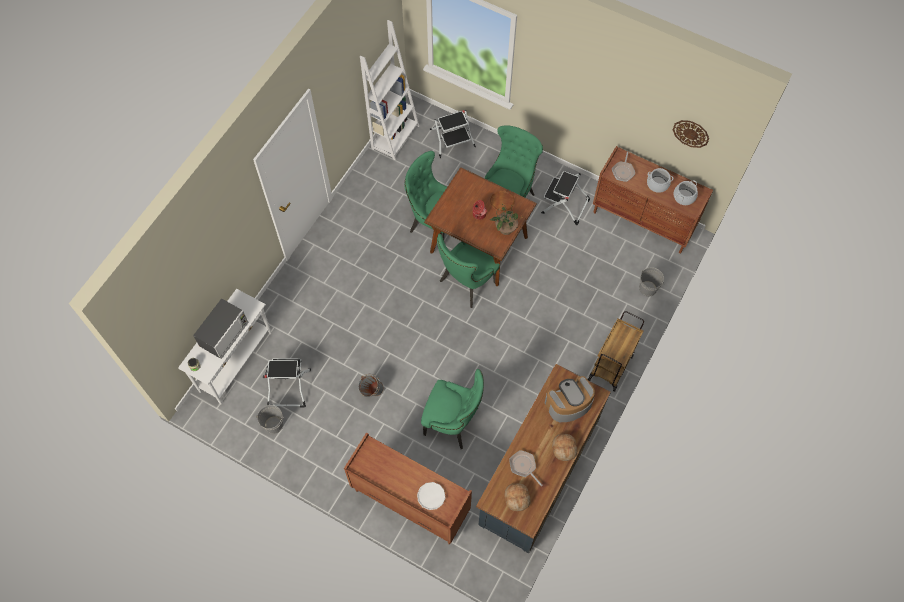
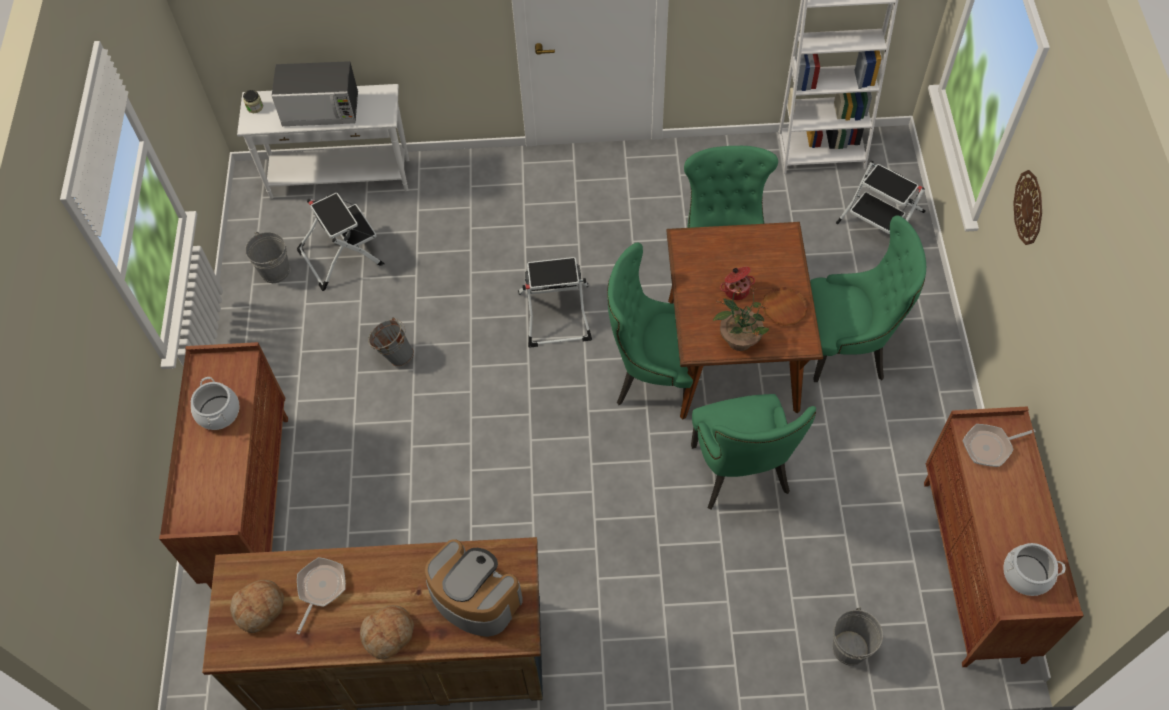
camera: 60 degrees right, 5 degrees down
white plate [417,482,446,510] -> none
green chair [421,369,484,449] -> green chair moved to [691,394,816,510]
step ladder [541,171,591,225] -> step ladder moved to [518,257,592,348]
brown cart [588,311,644,391] -> none
cooking pot [647,168,673,193] -> cooking pot moved to [191,377,240,430]
wall clock [673,120,709,148] -> wall clock moved to [1013,170,1042,245]

